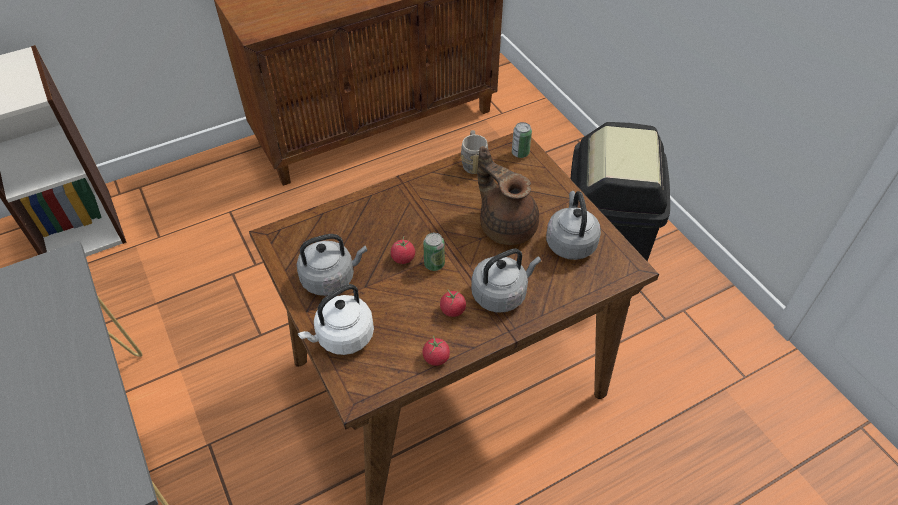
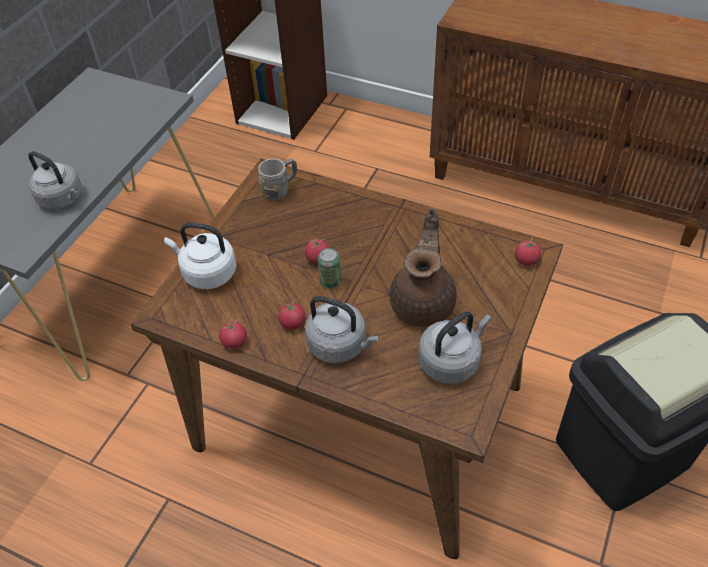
camera: 55 degrees right, 0 degrees up
grey kettle [297,234,367,296] -> grey kettle moved to [28,151,82,209]
grey mug [461,130,488,174] -> grey mug moved to [258,159,297,201]
can [512,122,532,158] -> tomato [515,237,541,266]

